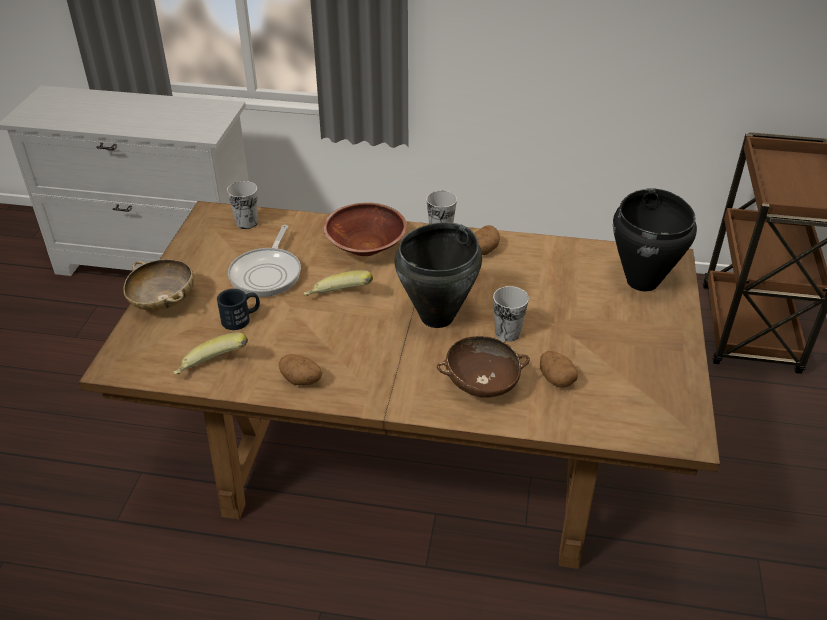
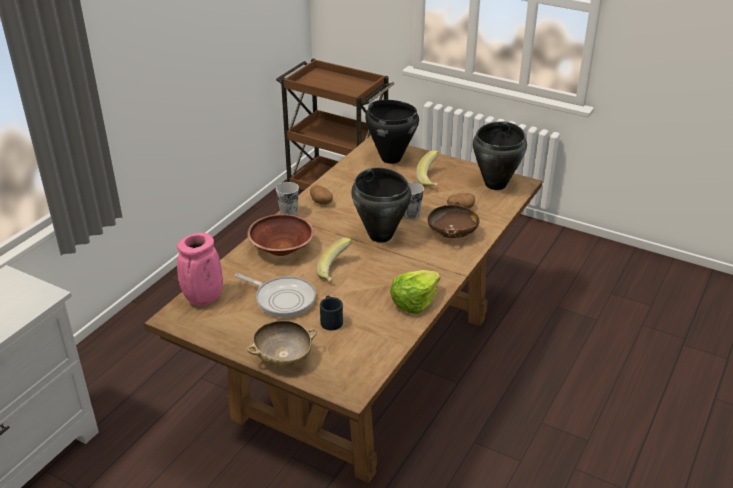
camera: 70 degrees left, 5 degrees down
banana [174,332,248,374] -> banana moved to [416,150,439,187]
cup [227,181,258,229] -> pink vase [177,233,223,306]
potato [279,354,322,385] -> lettuce [390,270,440,314]
none -> black cooking pot [473,121,527,190]

